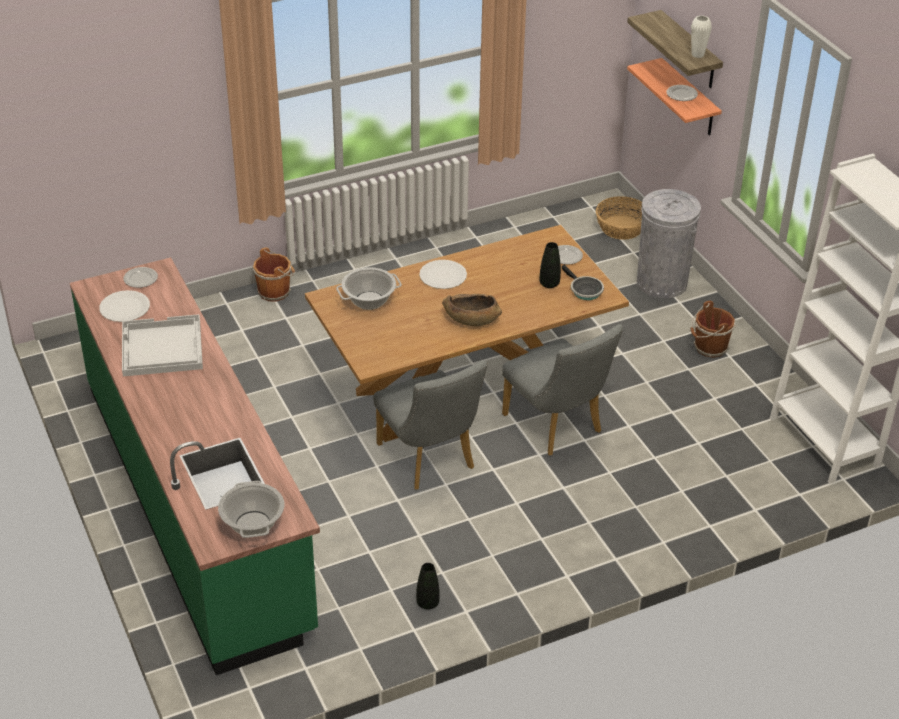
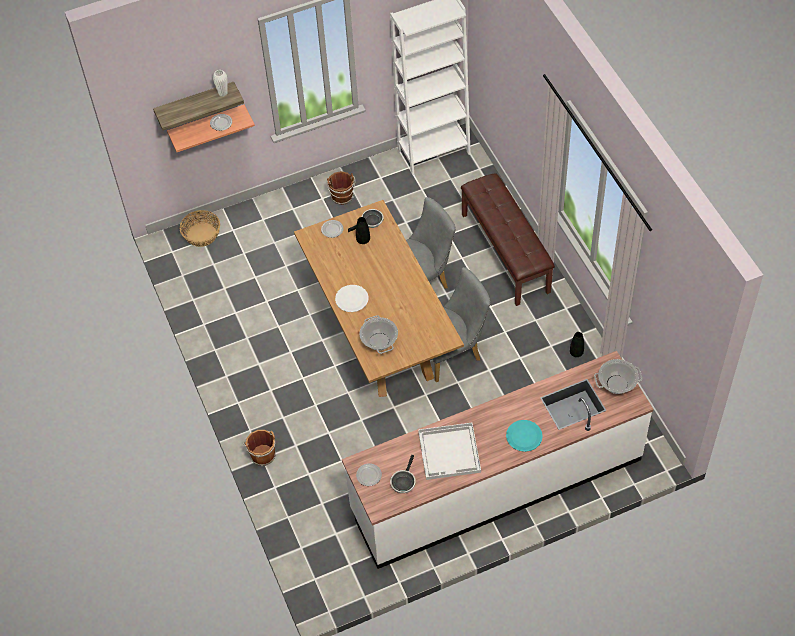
camera: 85 degrees left, 15 degrees up
green counter [70,257,320,675] -> white counter [342,351,653,569]
white plate [99,290,150,322] -> frying pan [390,455,416,493]
brown bowl [442,294,502,326] -> none
grey trash can [637,189,701,298] -> none
none -> brown bench [461,173,555,306]
none -> turquoise plate [506,420,543,452]

